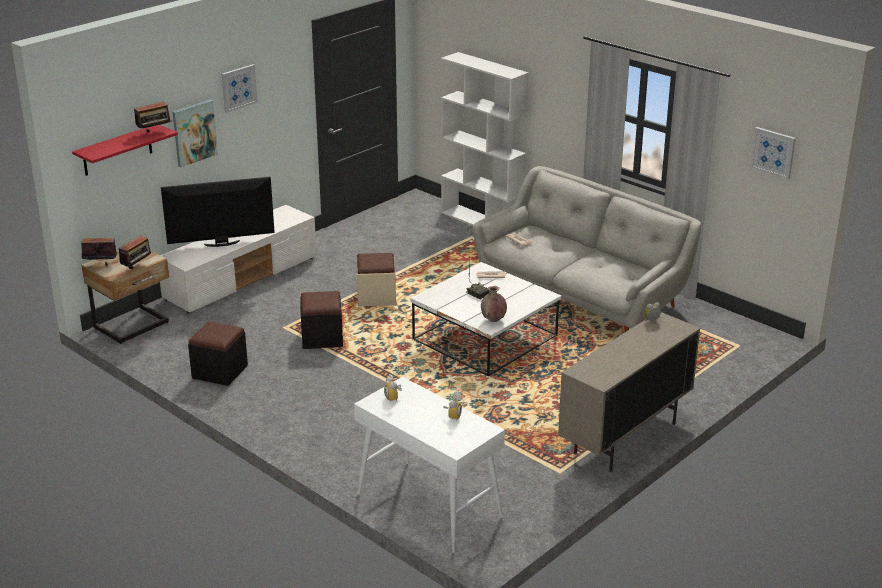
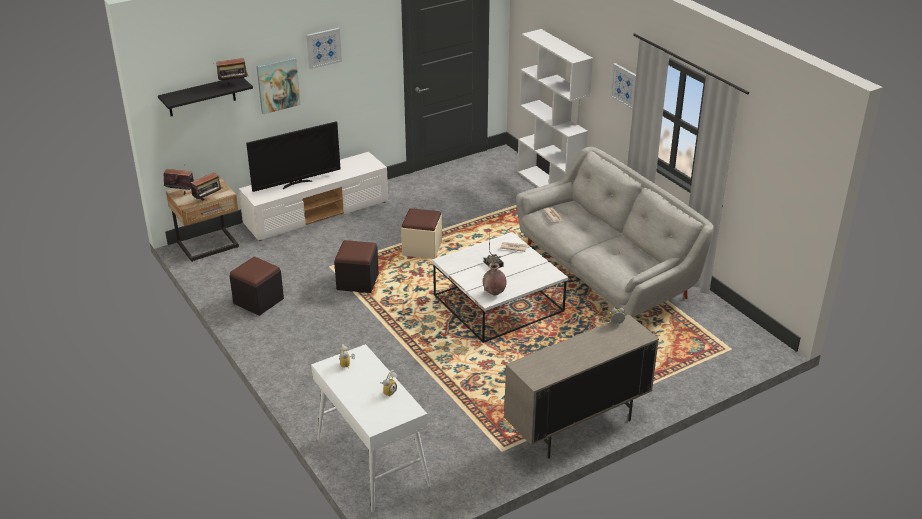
camera: 15 degrees right, 5 degrees up
red shelf [72,125,178,176] -> black shelf [158,78,253,116]
television [161,177,275,247] -> television turned 150 degrees clockwise [246,121,341,192]
picture [750,127,796,180] -> picture moved to [610,63,636,110]

